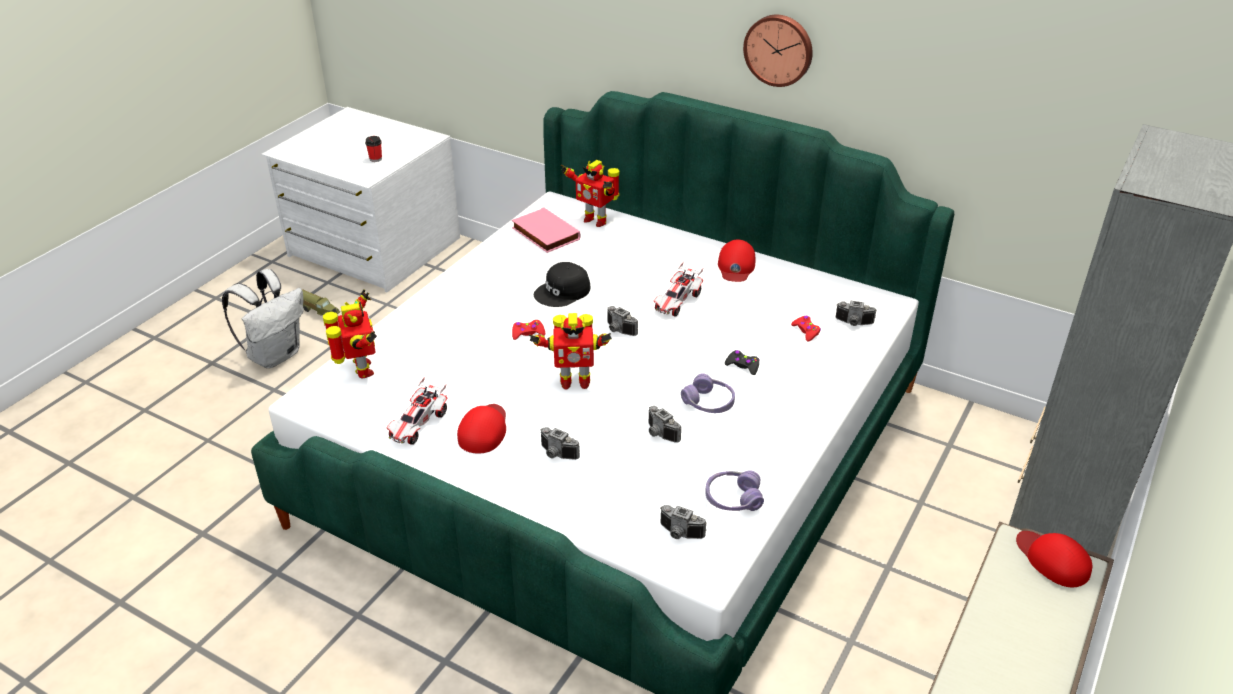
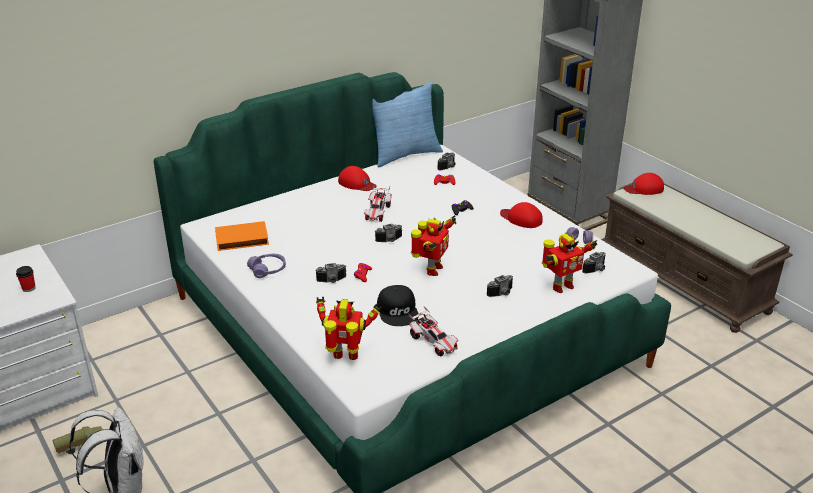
camera: 65 degrees left, 5 degrees down
red cap [457,404,506,454] -> red cap moved to [500,202,543,228]
pink book [512,207,580,253] -> orange book [215,221,269,251]
black cap [534,262,590,307] -> black cap moved to [377,285,419,326]
toy robot [561,160,619,227] -> toy robot moved to [542,234,597,293]
camera [648,406,681,443] -> camera moved to [315,263,346,283]
toy car [653,262,703,317] -> toy car turned 45 degrees clockwise [364,184,392,222]
purple headphones [681,373,735,413] -> purple headphones moved to [247,254,286,278]
wall clock [743,15,813,87] -> none
none -> pillow [372,82,443,168]

